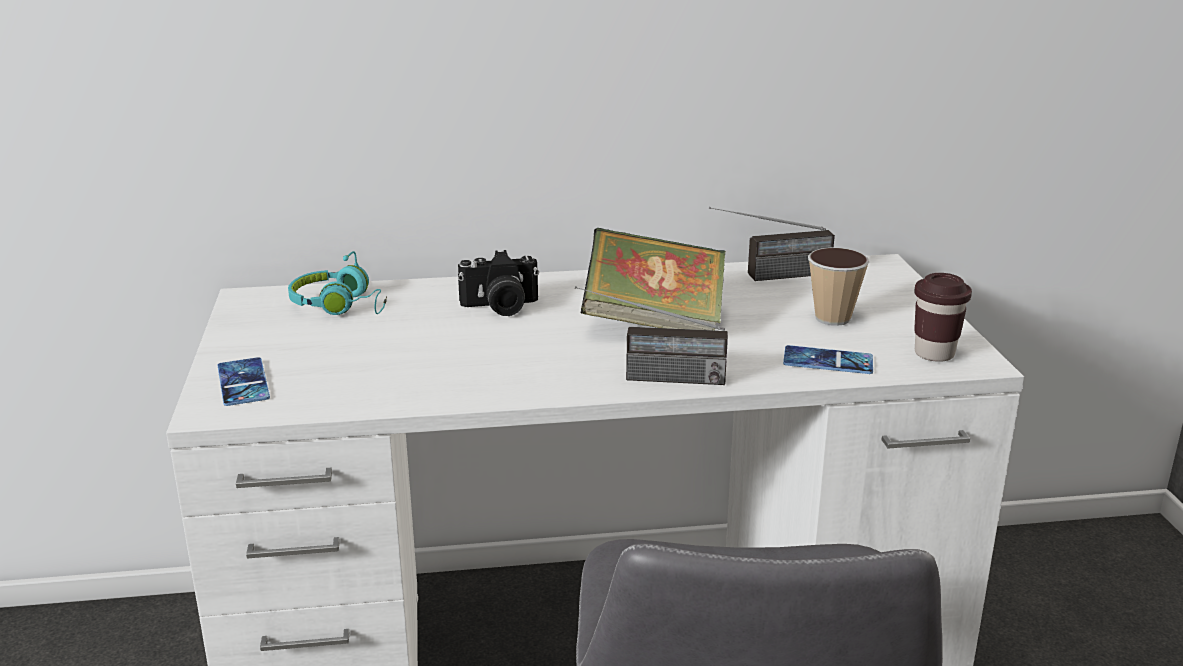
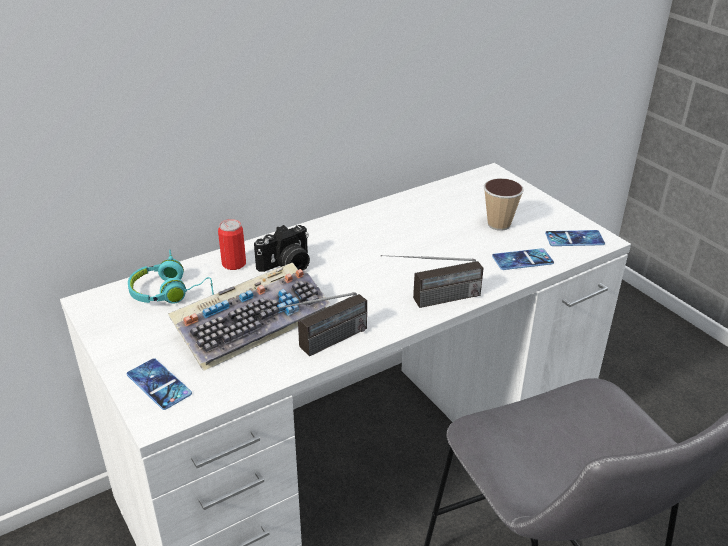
camera: 25 degrees left, 10 degrees up
book [581,228,726,330] -> none
radio [709,207,835,281] -> radio moved to [262,292,367,356]
brown cup [914,273,972,362] -> phone [545,230,605,246]
none -> keyboard [168,263,331,371]
none -> can [218,219,246,270]

